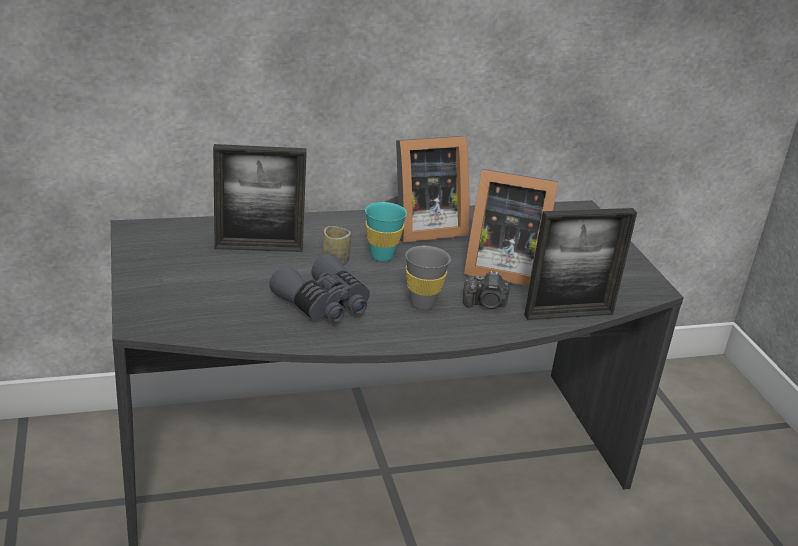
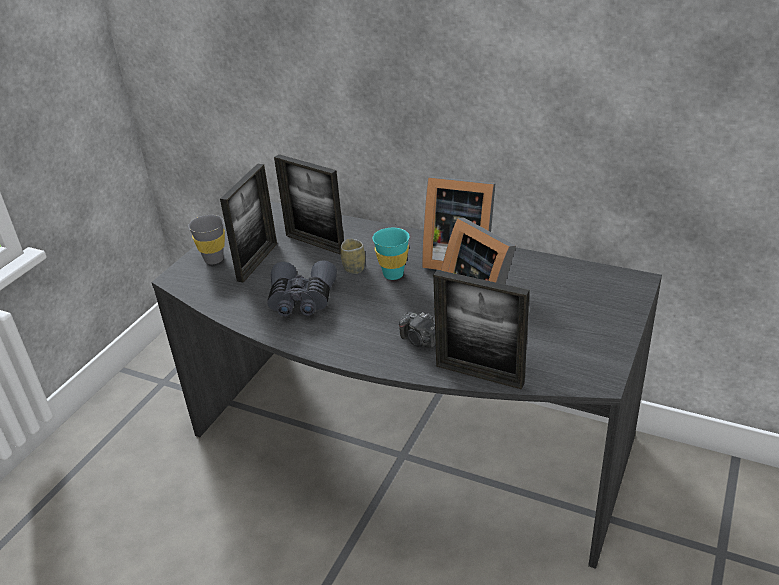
camera: 45 degrees right, 5 degrees up
grey cup [405,246,451,310] -> grey cup moved to [188,215,225,264]
none -> picture frame [220,164,277,283]

